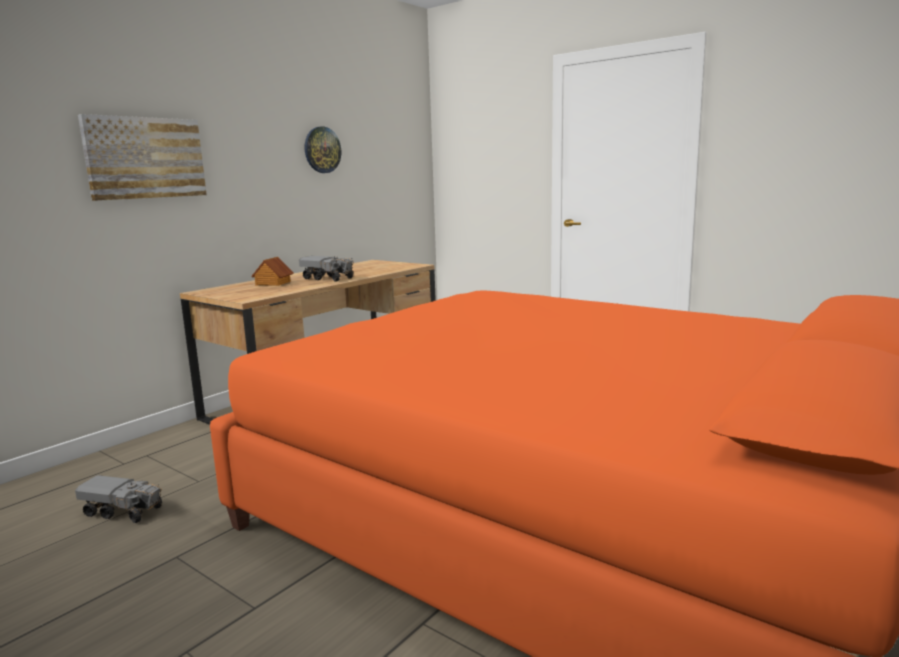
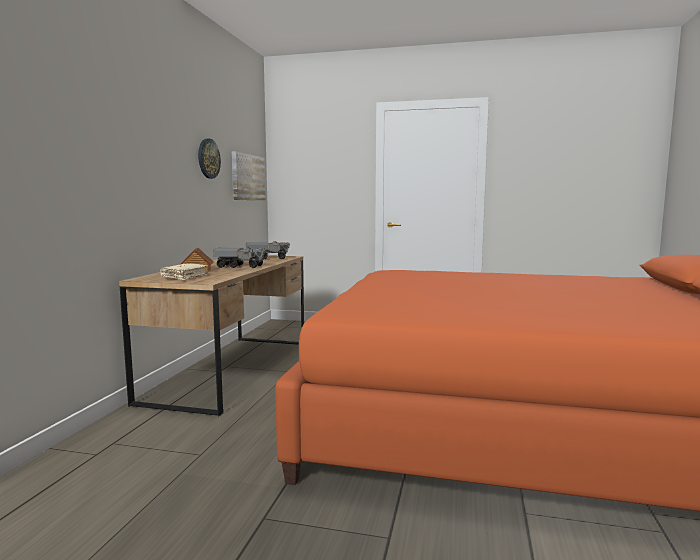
camera: 25 degrees left, 5 degrees down
toy truck [75,475,162,523] -> toy truck moved to [246,242,290,259]
picture [78,114,207,201] -> picture moved to [232,152,266,201]
none -> beige book [160,263,208,280]

